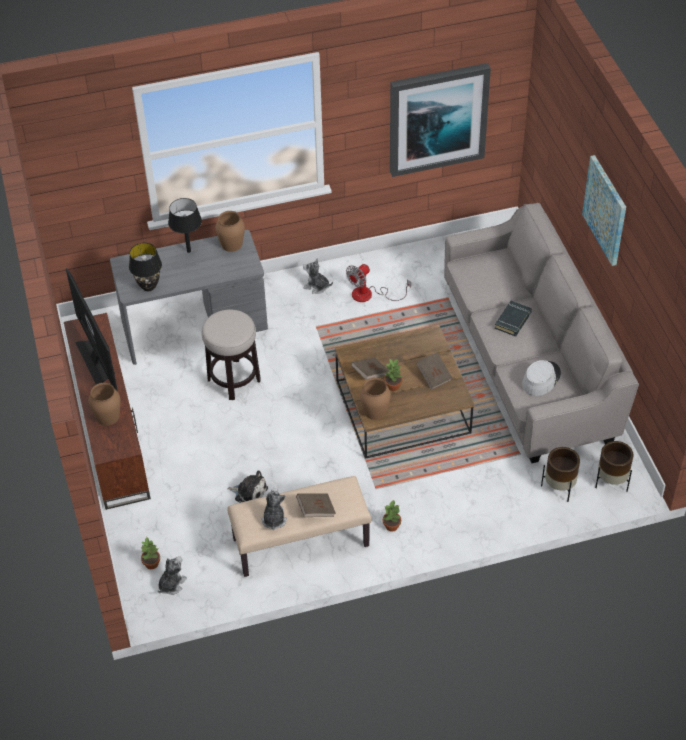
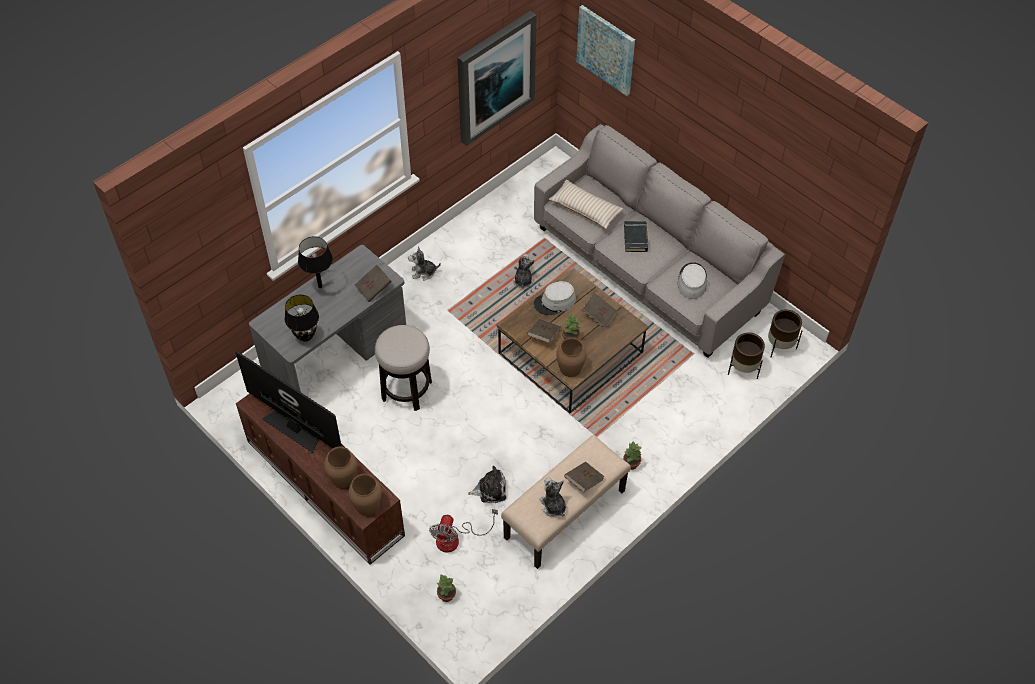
camera: 30 degrees left, 5 degrees up
plush toy [158,556,187,595] -> plush toy moved to [513,254,535,289]
brown vase [216,211,245,252] -> brown vase moved to [348,474,382,515]
fan [346,264,411,302] -> fan moved to [429,509,498,553]
picture [582,155,626,266] -> picture moved to [576,5,635,96]
none -> brown book [354,265,392,302]
none -> grey hat [534,281,576,315]
none -> beige pillow [549,180,623,229]

